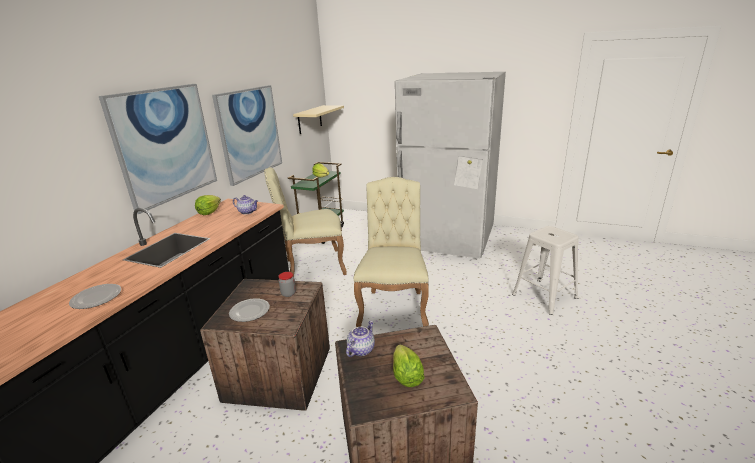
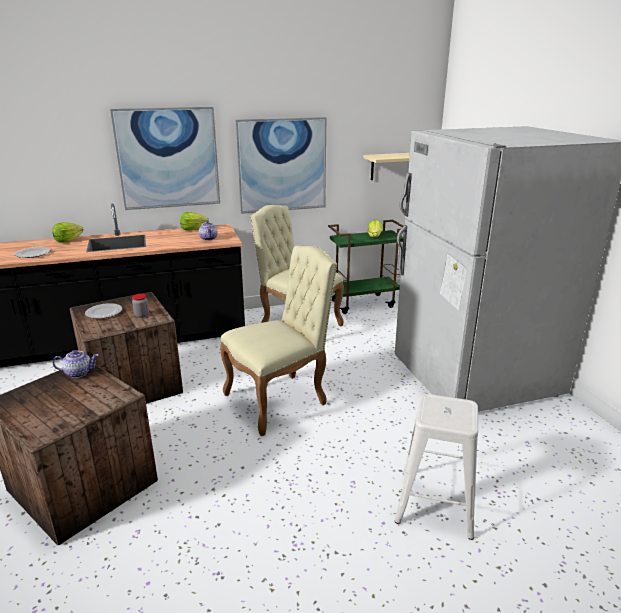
camera: 50 degrees right, 0 degrees up
lettuce [393,345,425,387] -> lettuce moved to [52,222,83,242]

